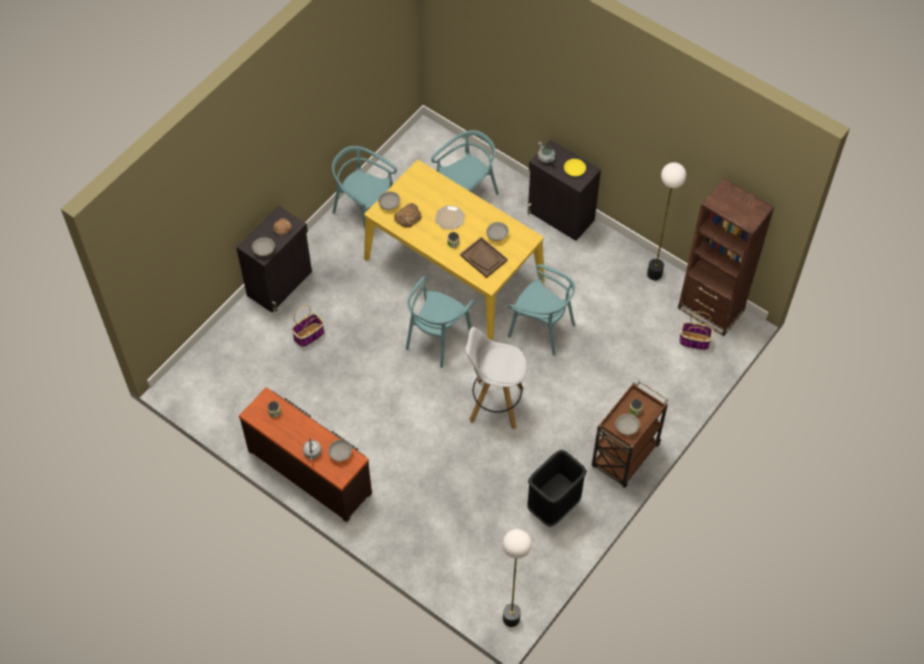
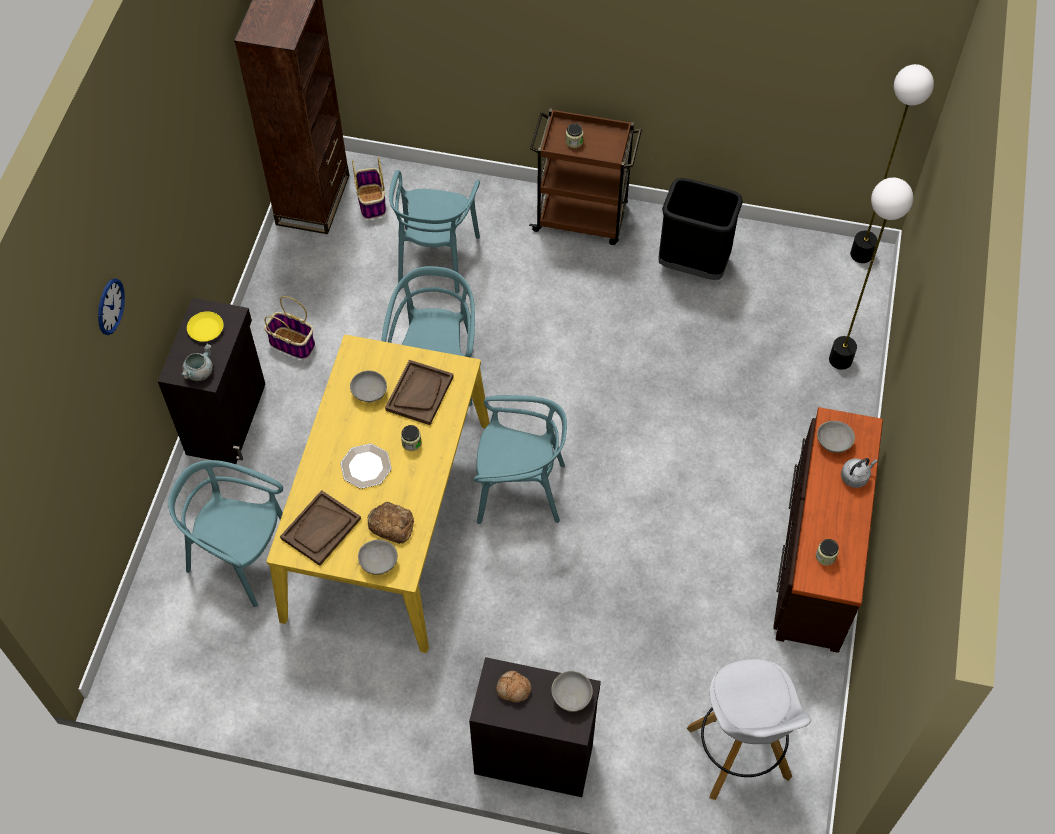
camera: 115 degrees left, 0 degrees up
basket [291,305,324,347] -> basket moved to [264,296,315,359]
turquoise chair [332,146,397,228] -> turquoise chair moved to [389,170,480,293]
white stool [466,327,527,429] -> white stool moved to [686,659,811,800]
grey bowl [615,414,640,435] -> none
floor lamp [647,162,686,280] -> floor lamp moved to [829,178,913,370]
none -> wall clock [98,278,125,335]
none -> brown tray [280,490,361,566]

